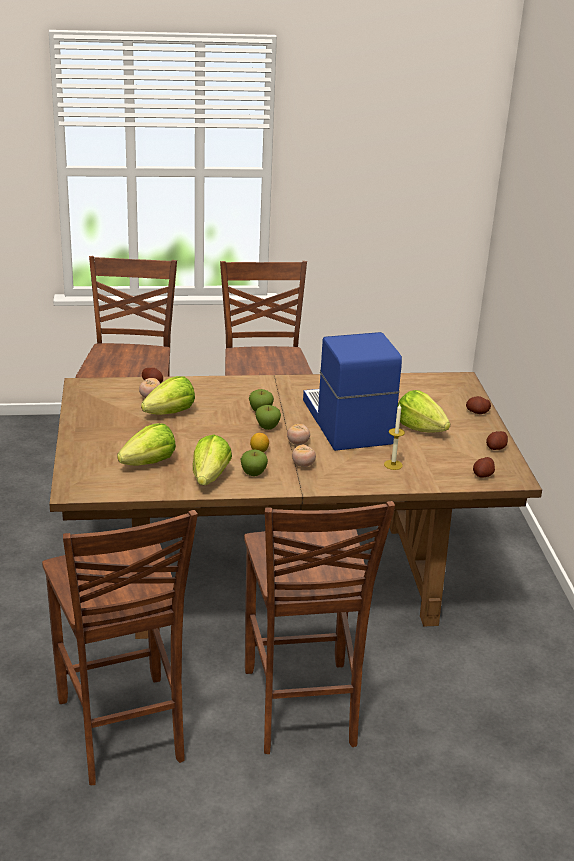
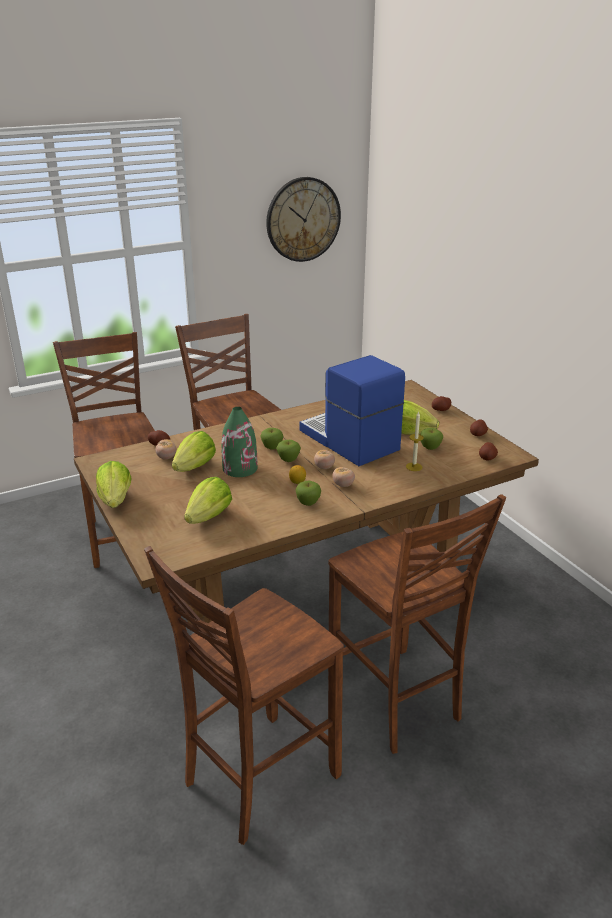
camera: 20 degrees left, 0 degrees up
brown chair [42,510,198,785] -> brown chair turned 90 degrees clockwise [144,546,344,845]
lettuce [193,434,232,485] -> lettuce moved to [96,461,131,508]
none -> green vase [222,407,258,477]
none -> wall clock [266,177,341,262]
none -> apple [420,428,443,450]

